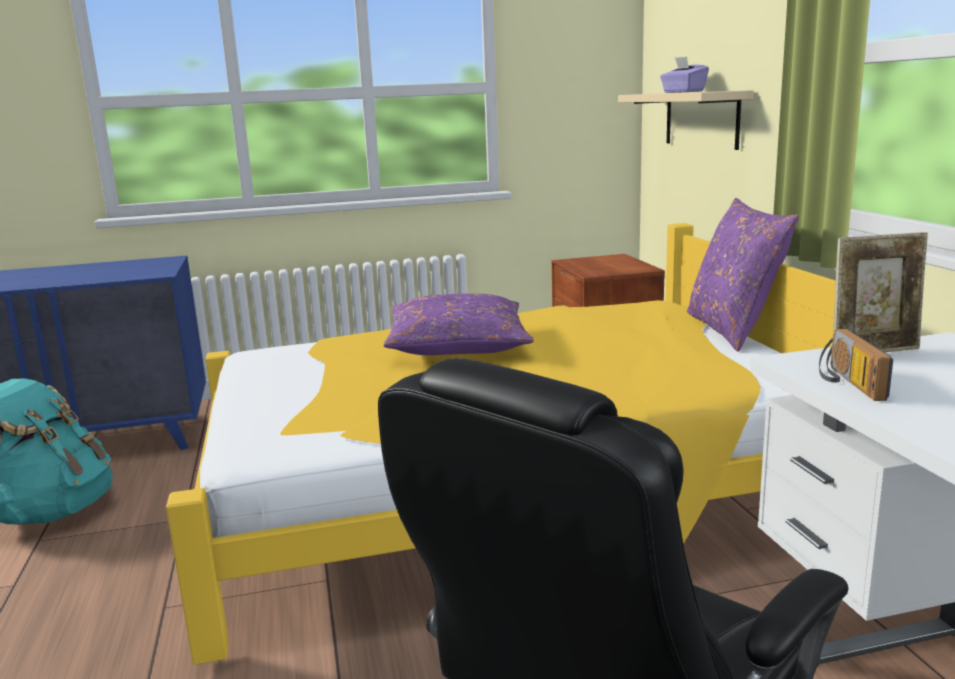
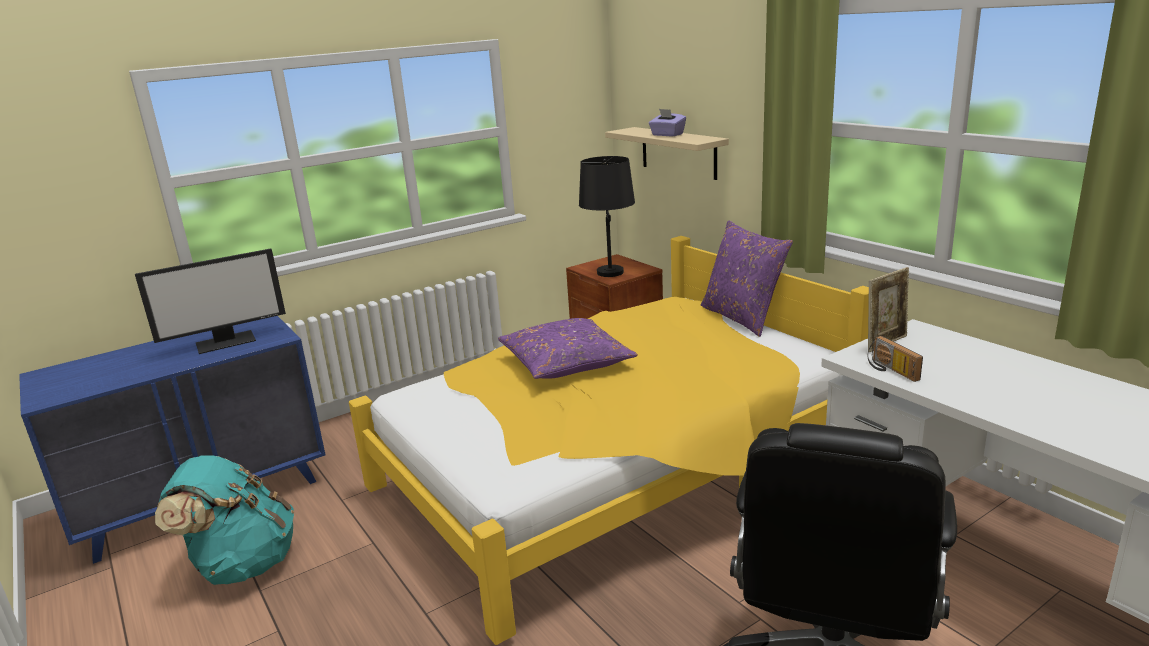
camera: 20 degrees left, 5 degrees up
none -> monitor [135,248,286,354]
none -> black table lamp [579,156,635,277]

